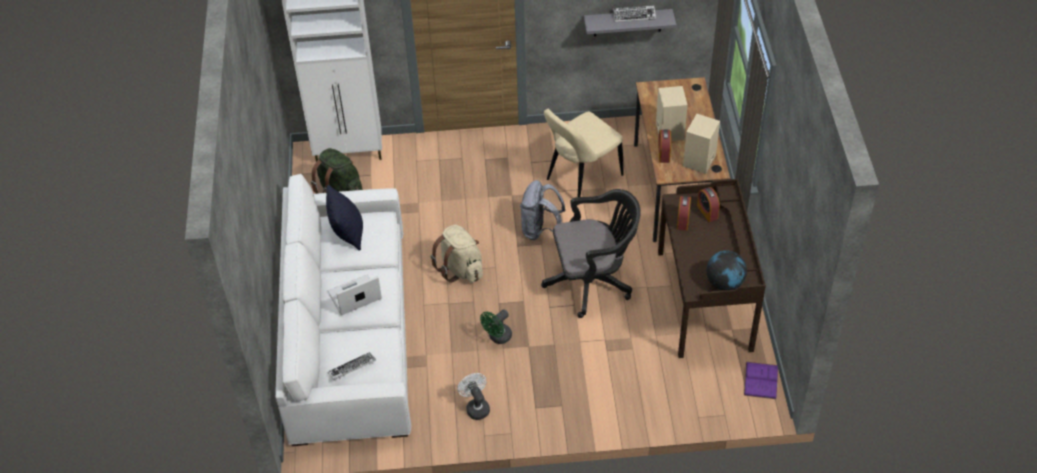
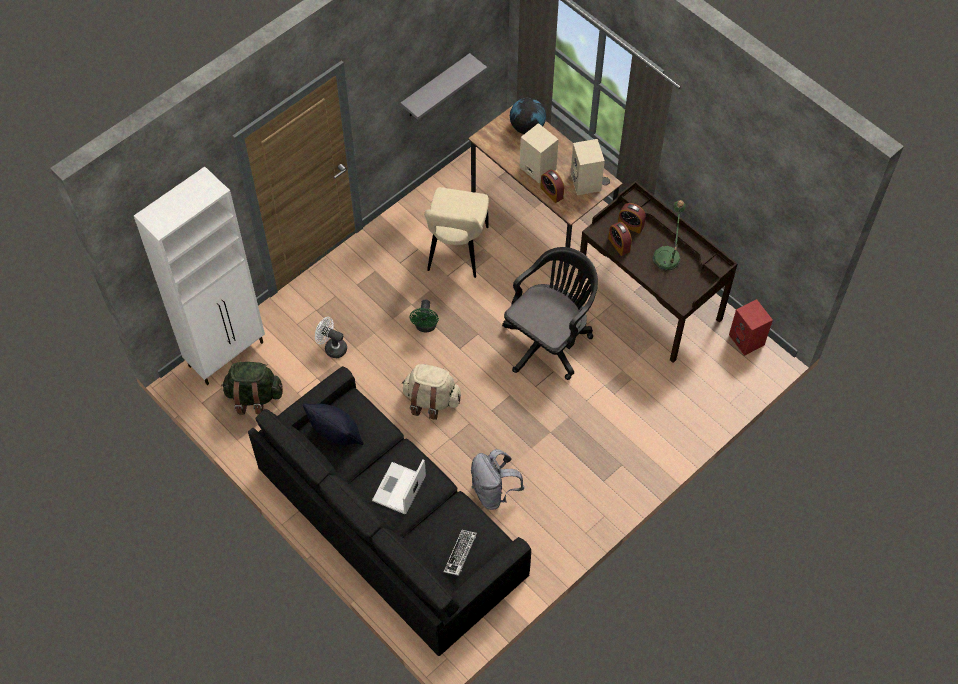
camera: 40 degrees left, 10 degrees up
white sofa [275,174,411,446] -> black sofa [248,366,531,656]
white fan [457,373,490,420] -> white fan moved to [315,317,347,358]
green fan [480,309,512,344] -> green fan moved to [410,299,439,332]
grey backpack [520,180,565,240] -> grey backpack moved to [471,449,524,510]
keyboard [613,5,656,22] -> none
globe [706,251,747,290] -> globe moved to [510,98,546,134]
purple book [744,362,778,399] -> red speaker [729,299,773,356]
none -> table lamp [652,200,686,270]

